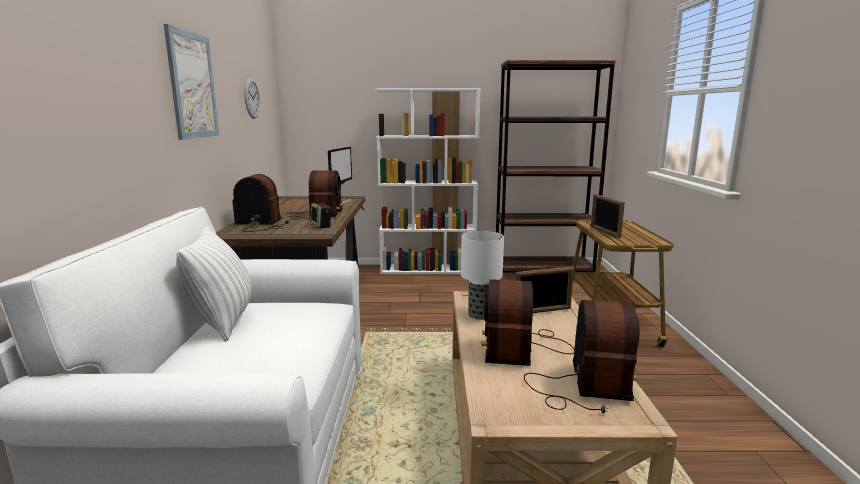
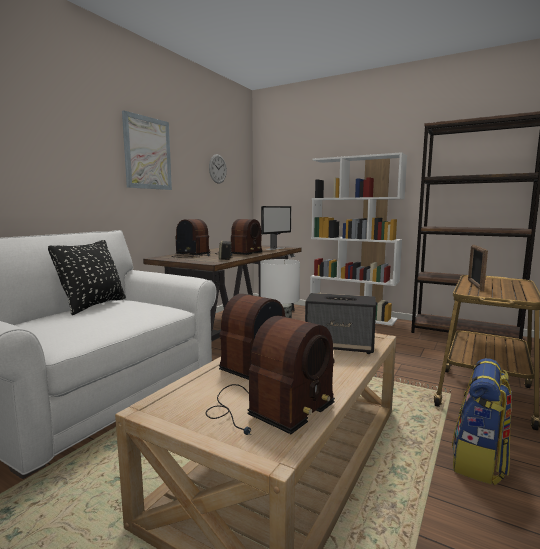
camera: 30 degrees right, 5 degrees down
white pillow [176,226,252,342] -> black pillow [48,240,126,315]
picture frame [515,266,574,313] -> speaker [305,293,376,354]
none -> backpack [452,358,512,485]

